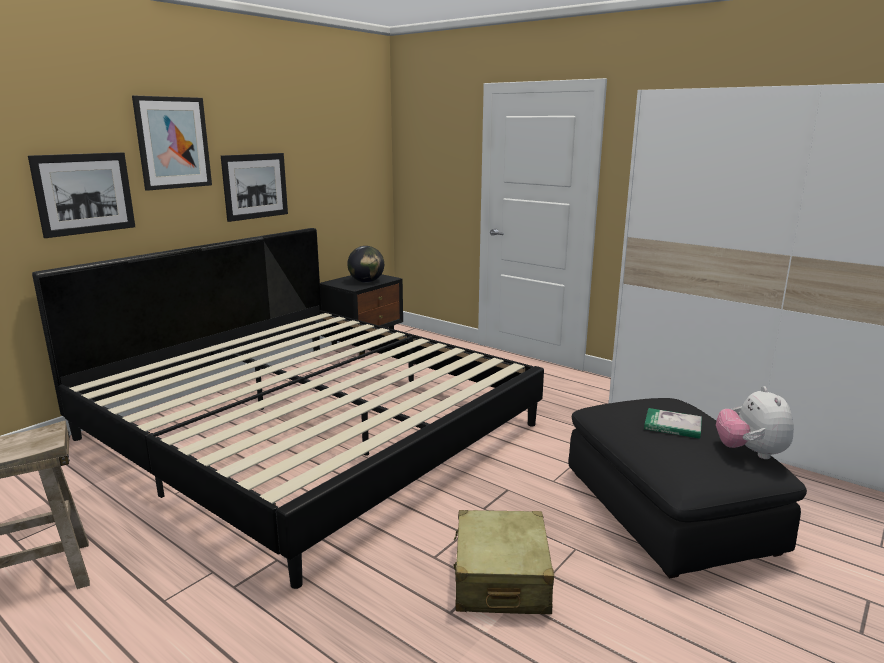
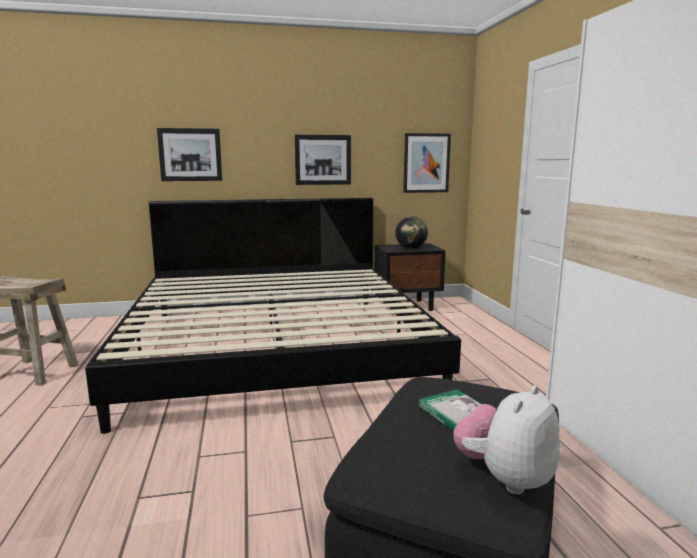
camera: 40 degrees right, 5 degrees down
picture [132,96,212,191] -> picture moved to [403,133,451,193]
beige suitcase [453,510,554,614] -> none

